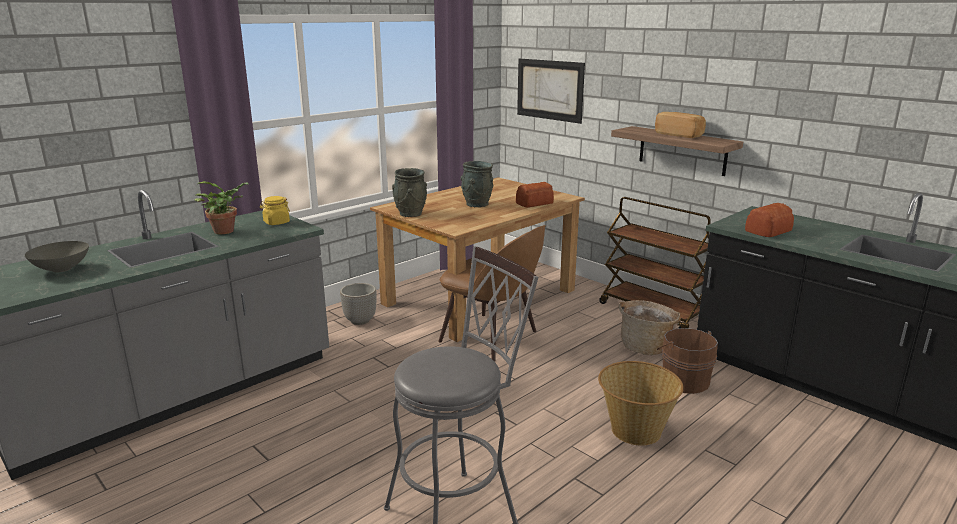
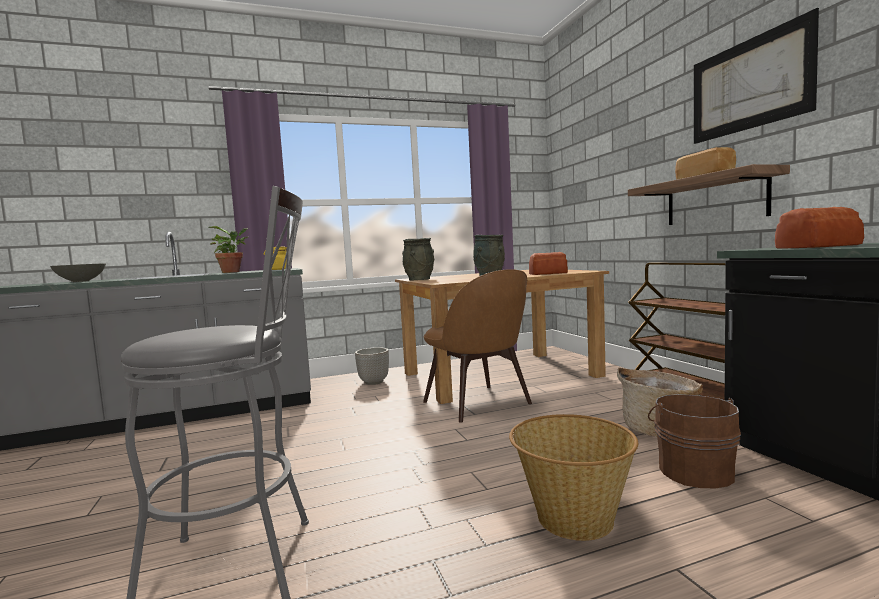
camera: 25 degrees right, 15 degrees down
picture [517,59,585,124] -> picture moved to [694,8,819,144]

